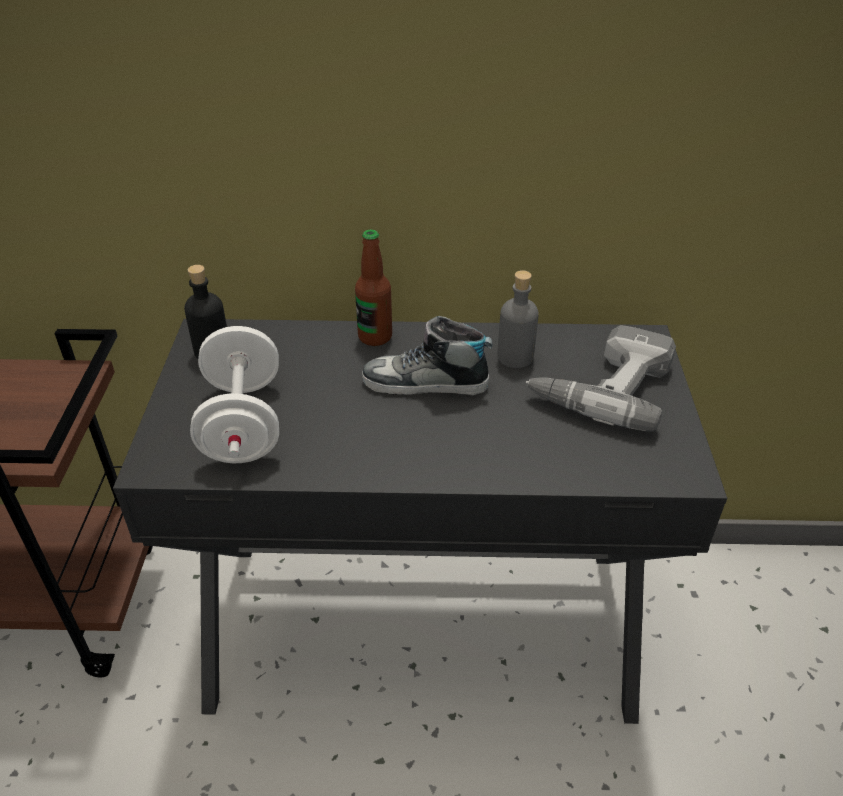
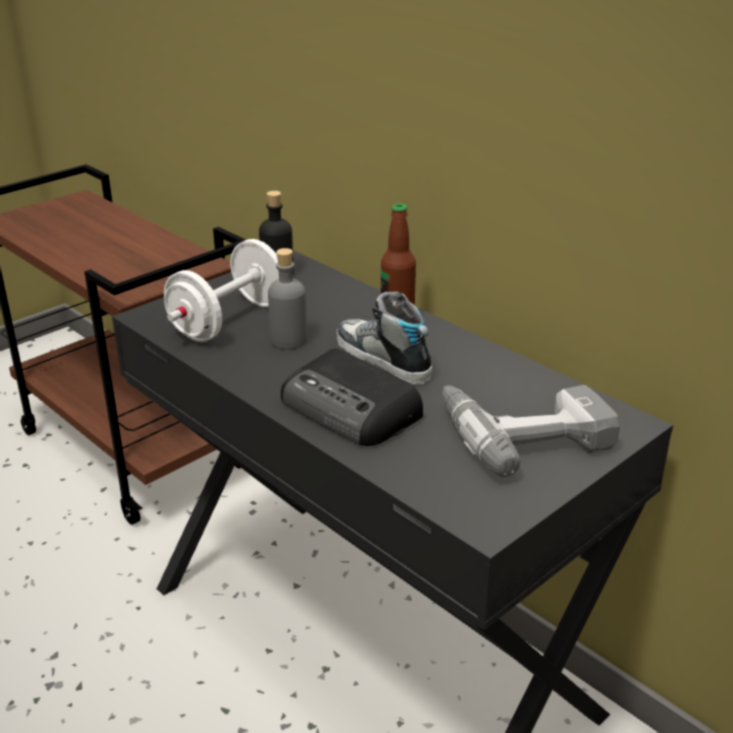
camera: 45 degrees right, 10 degrees down
grey bottle [497,270,539,368] -> grey bottle moved to [268,248,307,350]
none -> radio [281,348,423,446]

